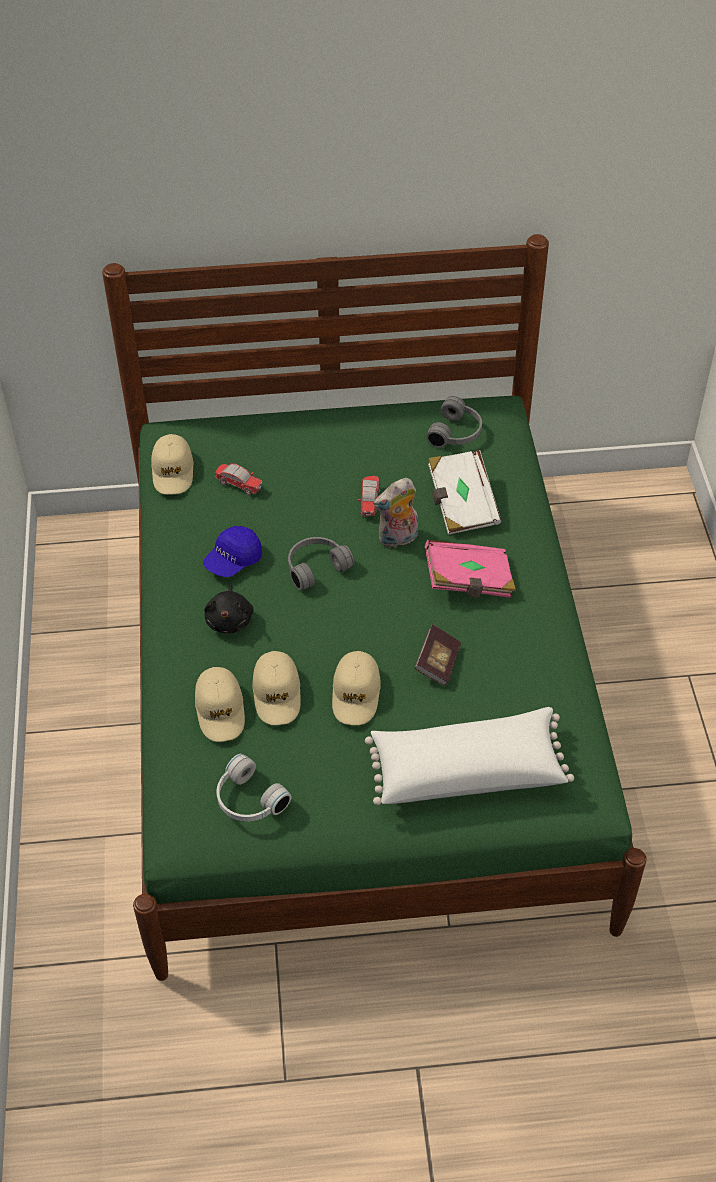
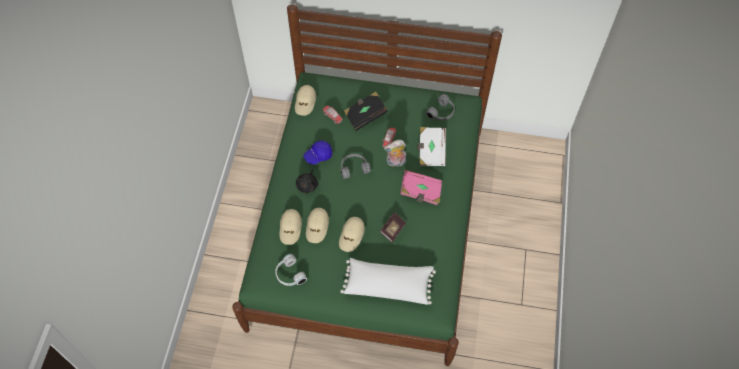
camera: 15 degrees right, 10 degrees up
none -> black book [344,92,388,131]

